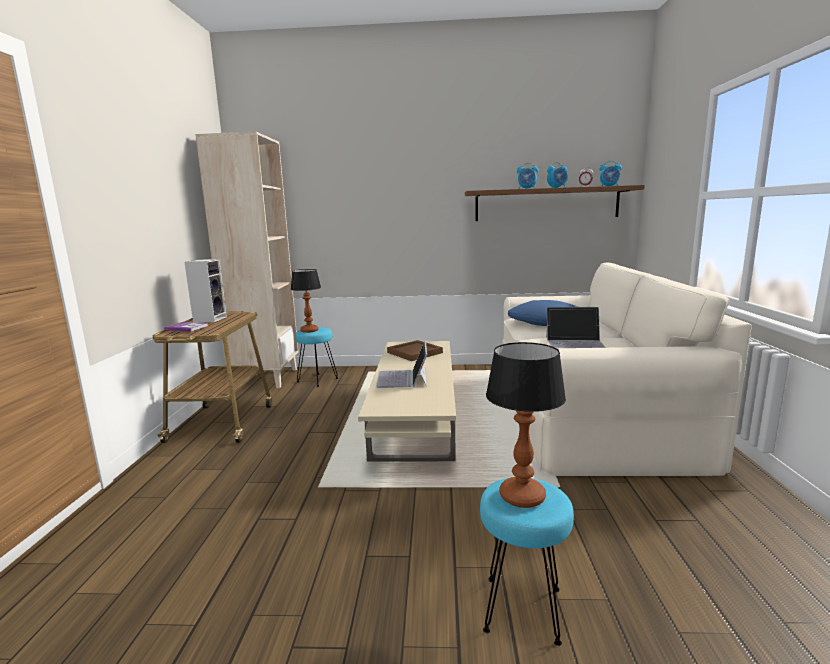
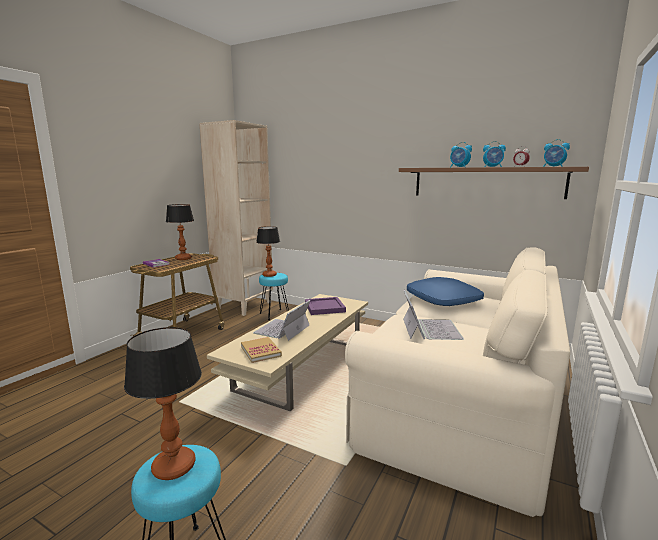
camera: 25 degrees right, 0 degrees up
speaker [184,259,227,322] -> table lamp [166,204,194,260]
brown tray [387,340,443,361] -> purple tray [305,297,346,315]
laptop [546,307,606,348] -> laptop turned 120 degrees counterclockwise [403,290,464,340]
none -> book [241,337,282,363]

